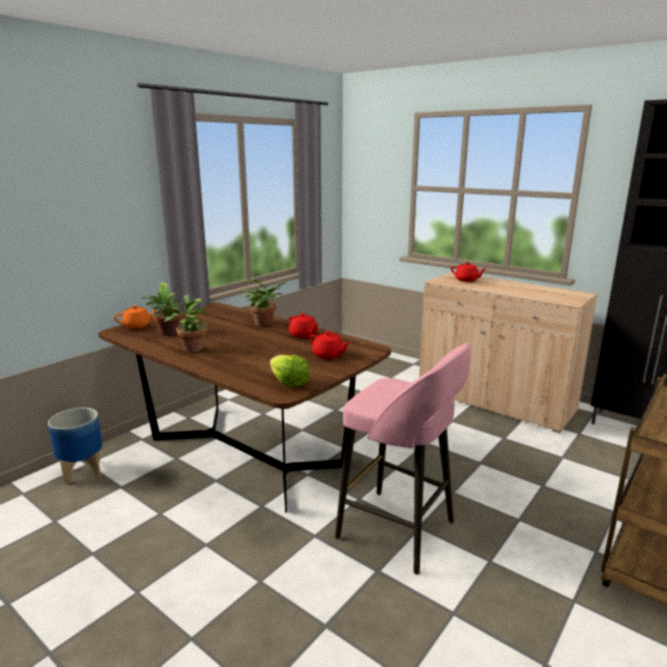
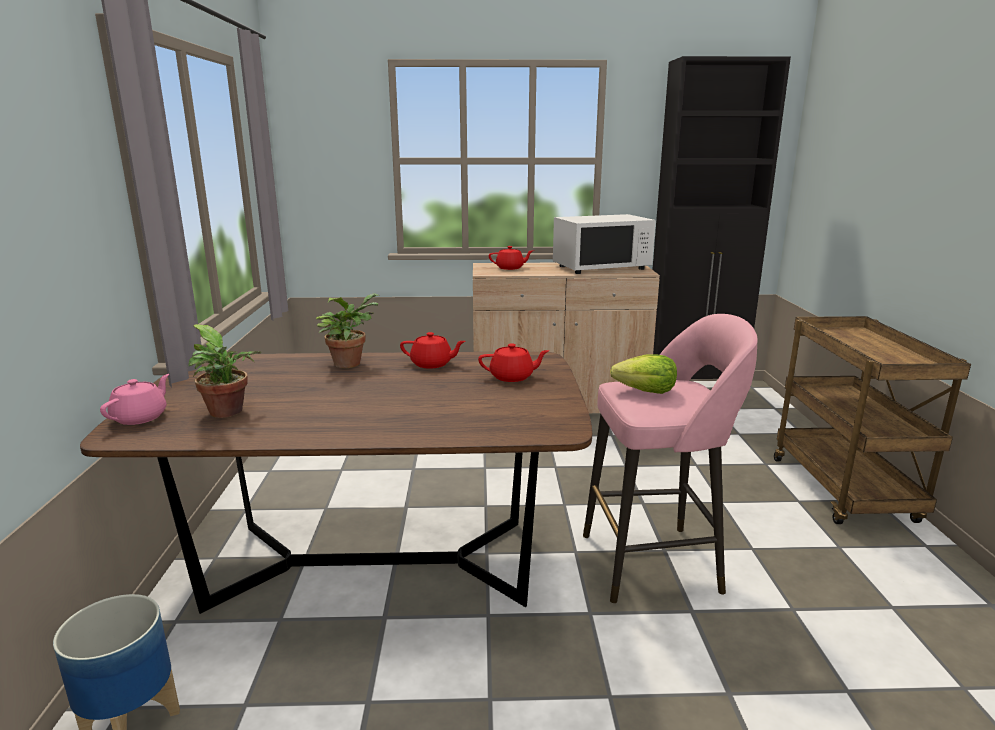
camera: 40 degrees left, 0 degrees up
orange teapot [114,305,157,329] -> pink teapot [100,374,169,425]
potted plant [164,295,208,352] -> none
lettuce [270,355,310,387] -> lettuce moved to [610,355,677,394]
none -> white microwave [553,214,656,274]

